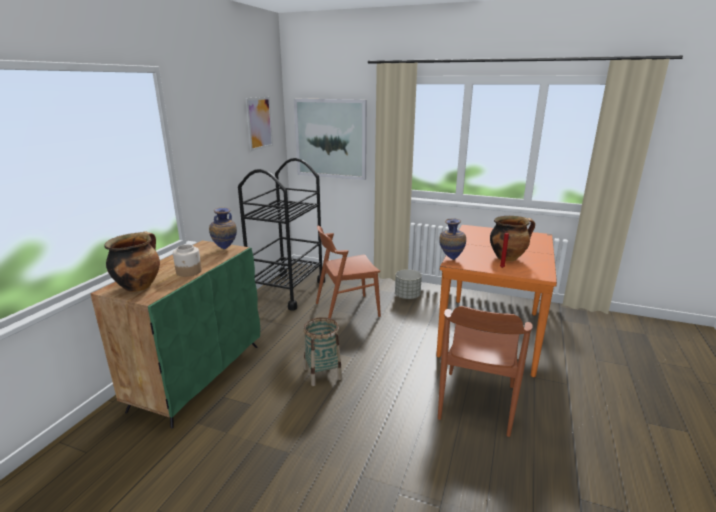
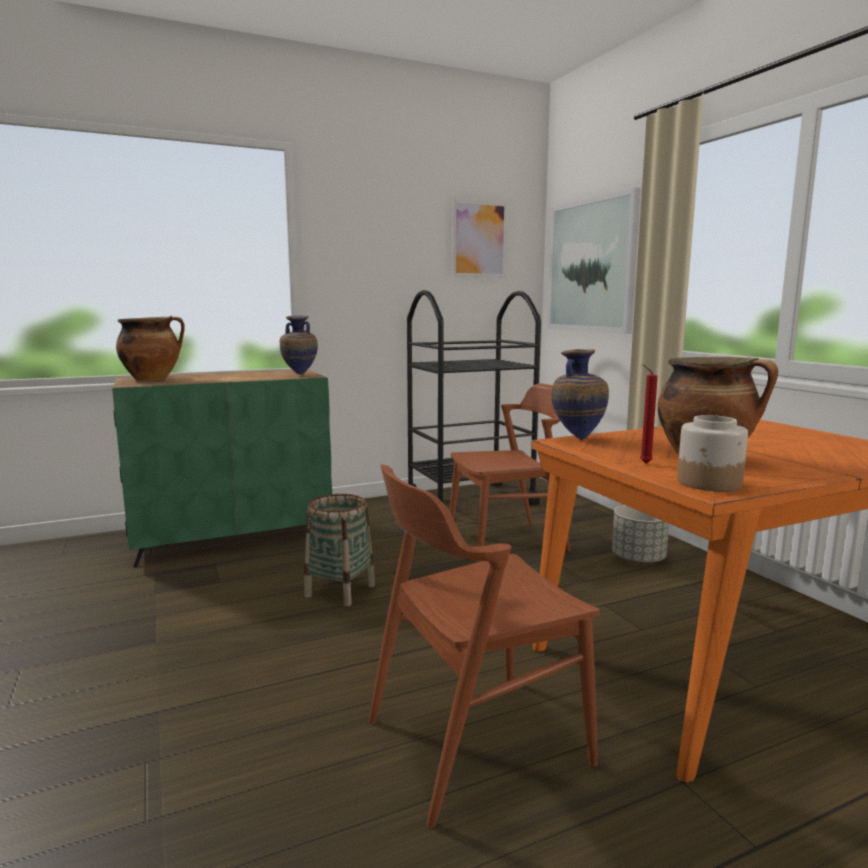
camera: 45 degrees right, 10 degrees down
jar [173,244,202,277] -> jar moved to [677,415,748,492]
brown chair [316,225,381,319] -> brown chair turned 135 degrees clockwise [450,383,571,562]

